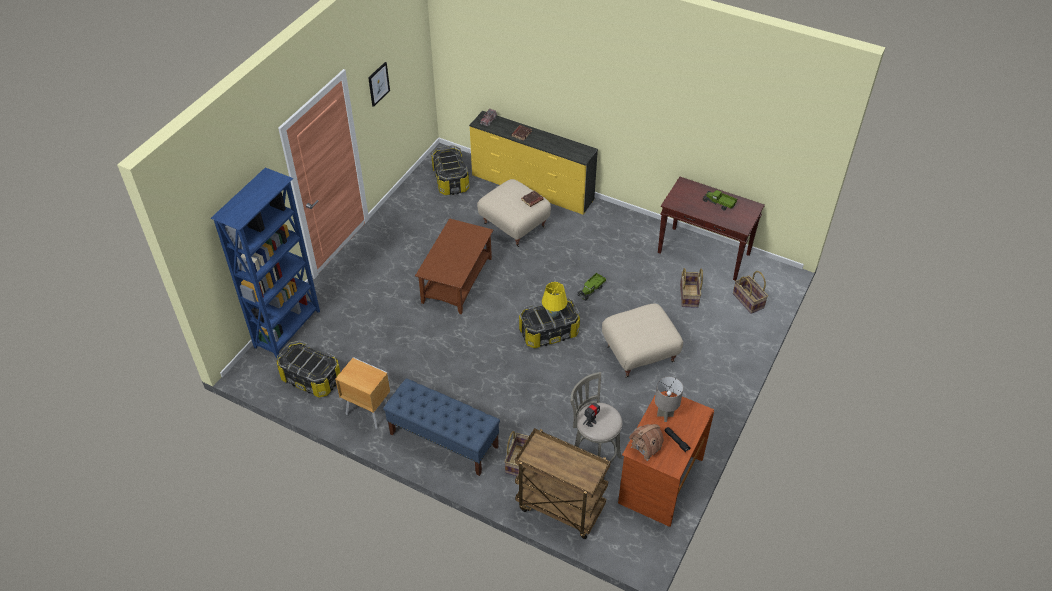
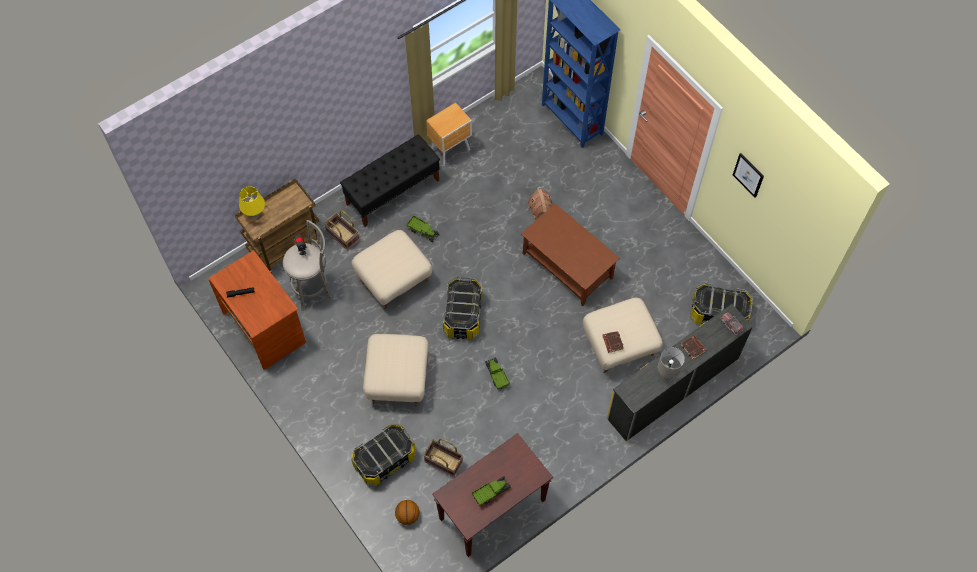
camera: 115 degrees right, 15 degrees up
storage box [277,340,341,398] -> storage box moved to [351,424,416,486]
blue bench [383,378,500,476] -> black bench [340,134,440,227]
yellow table lamp [542,282,567,317] -> yellow table lamp moved to [239,186,265,218]
toy house [629,424,664,461] -> toy house moved to [528,186,553,220]
grey table lamp [655,376,683,422] -> grey table lamp moved to [658,347,685,382]
basket [733,271,768,314] -> basketball [395,500,419,525]
none -> beige ottoman [351,230,432,309]
none -> toy truck [407,215,439,242]

